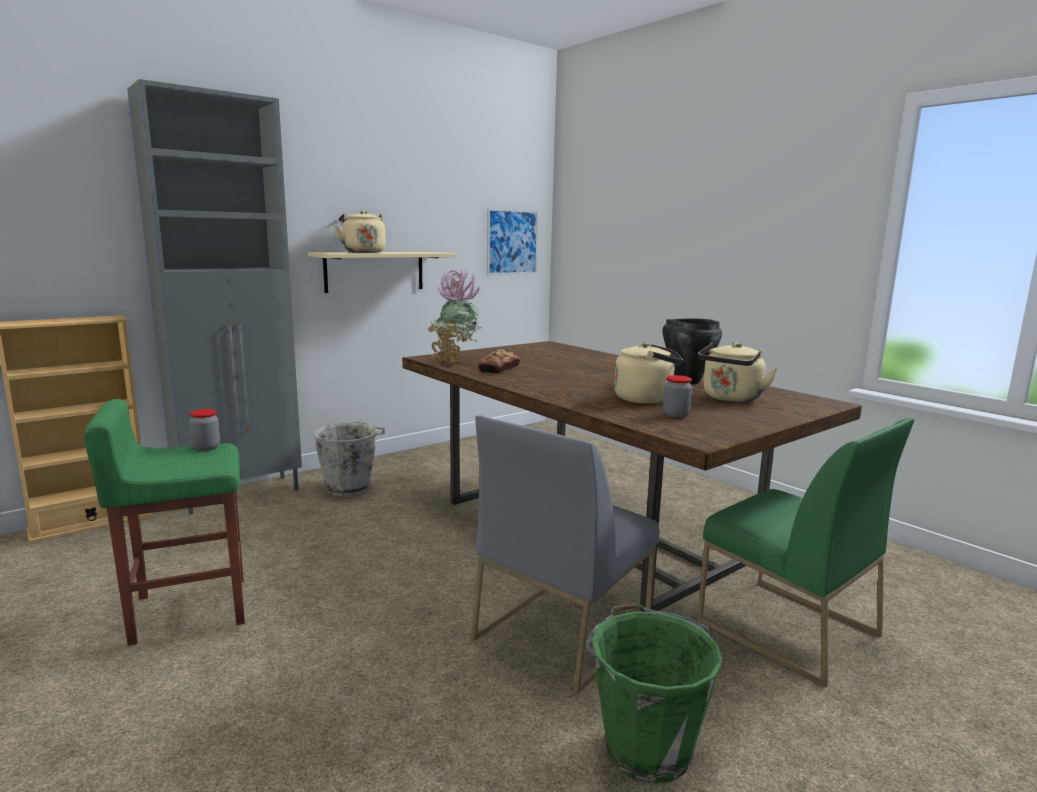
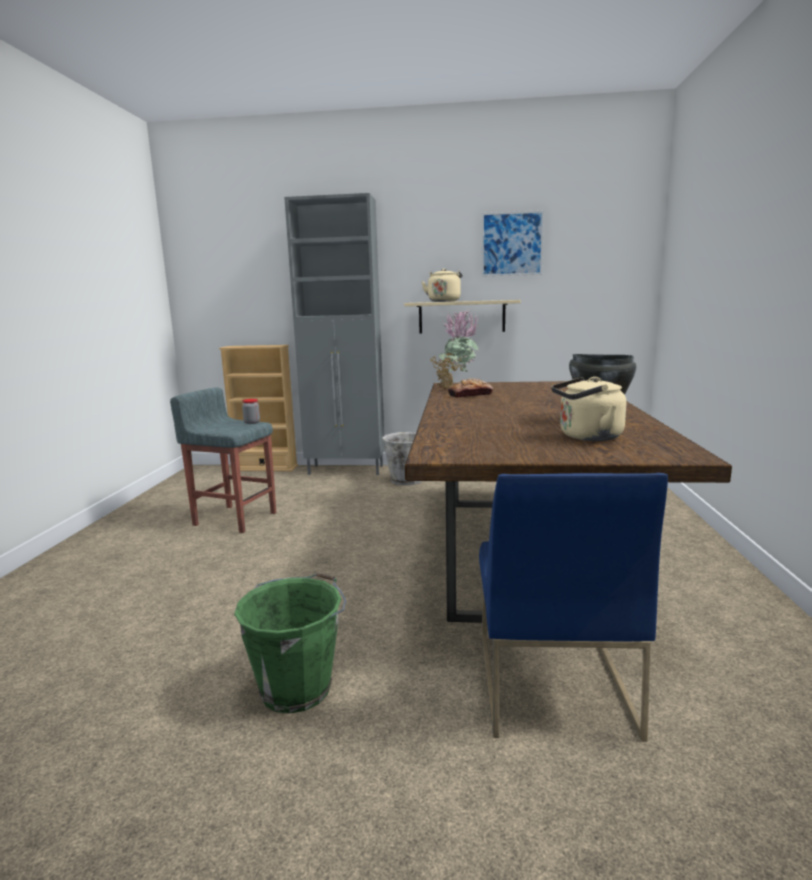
camera: 45 degrees right, 0 degrees up
green stool [84,399,245,646] -> grey stool [170,387,276,533]
grey chair [471,415,660,694] -> none
picture [487,208,539,275] -> picture moved to [481,210,544,277]
beige kettle [614,342,683,404] -> none
jar [663,375,692,418] -> none
green chair [697,418,915,688] -> blue chair [479,473,668,742]

